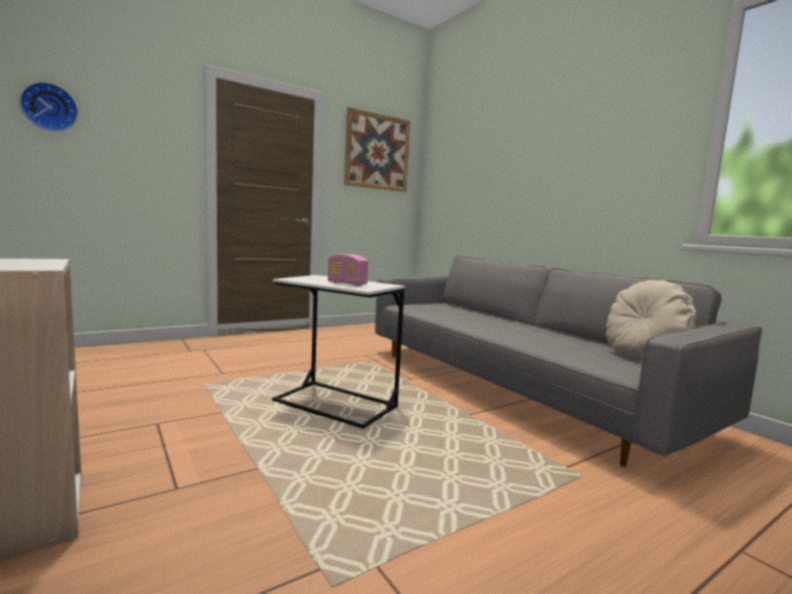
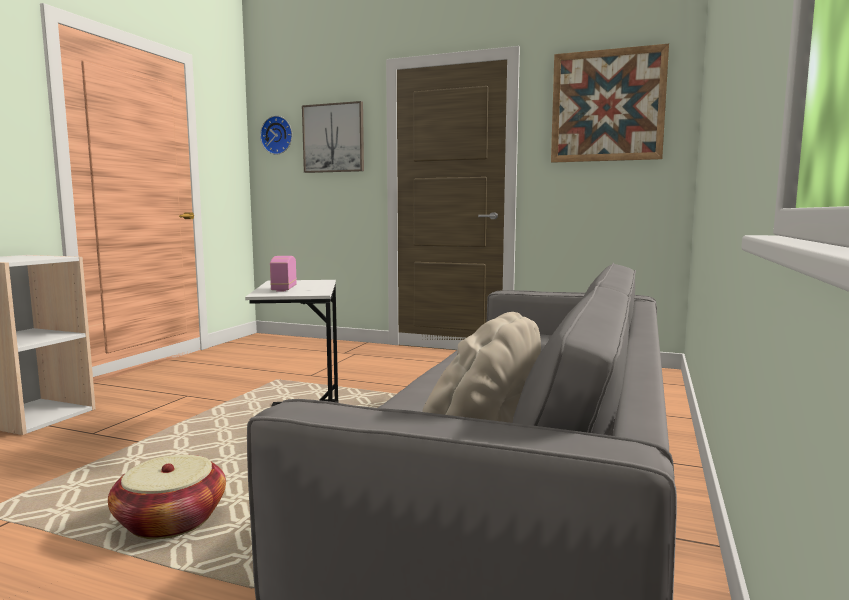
camera: 55 degrees right, 0 degrees up
none -> basket [108,455,226,539]
none -> picture [302,101,364,173]

